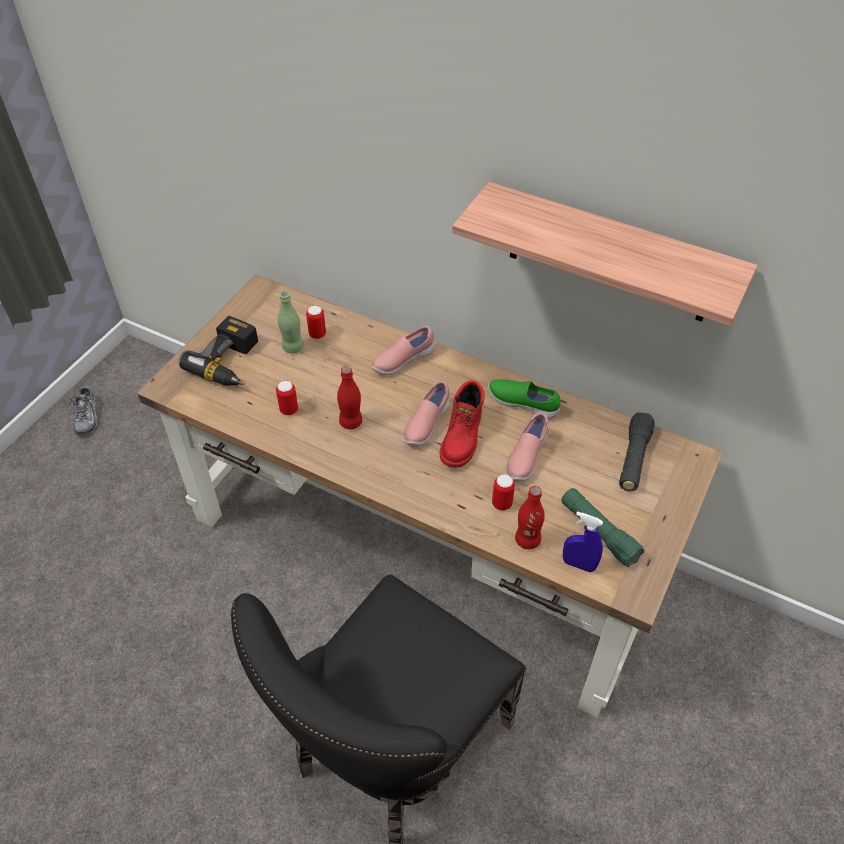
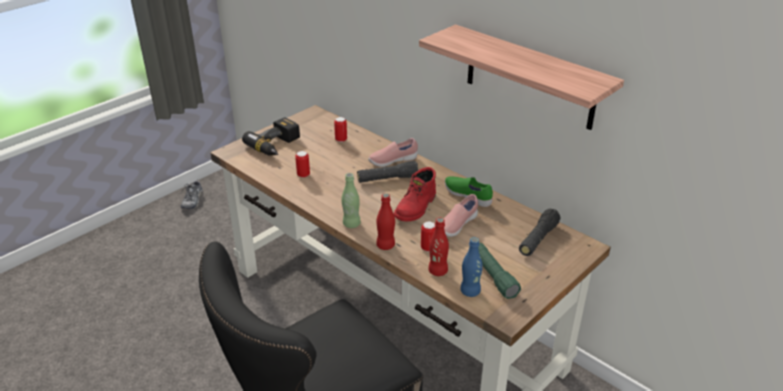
camera: 15 degrees right, 15 degrees down
green bottle [278,291,304,353] -> green bottle moved to [341,173,361,228]
red bottle [337,366,362,429] -> red bottle moved to [376,193,395,250]
pink shoe [404,381,450,446] -> none
blue spray bottle [563,511,603,572] -> blue bottle [460,237,483,297]
none -> black flashlight [357,161,418,183]

